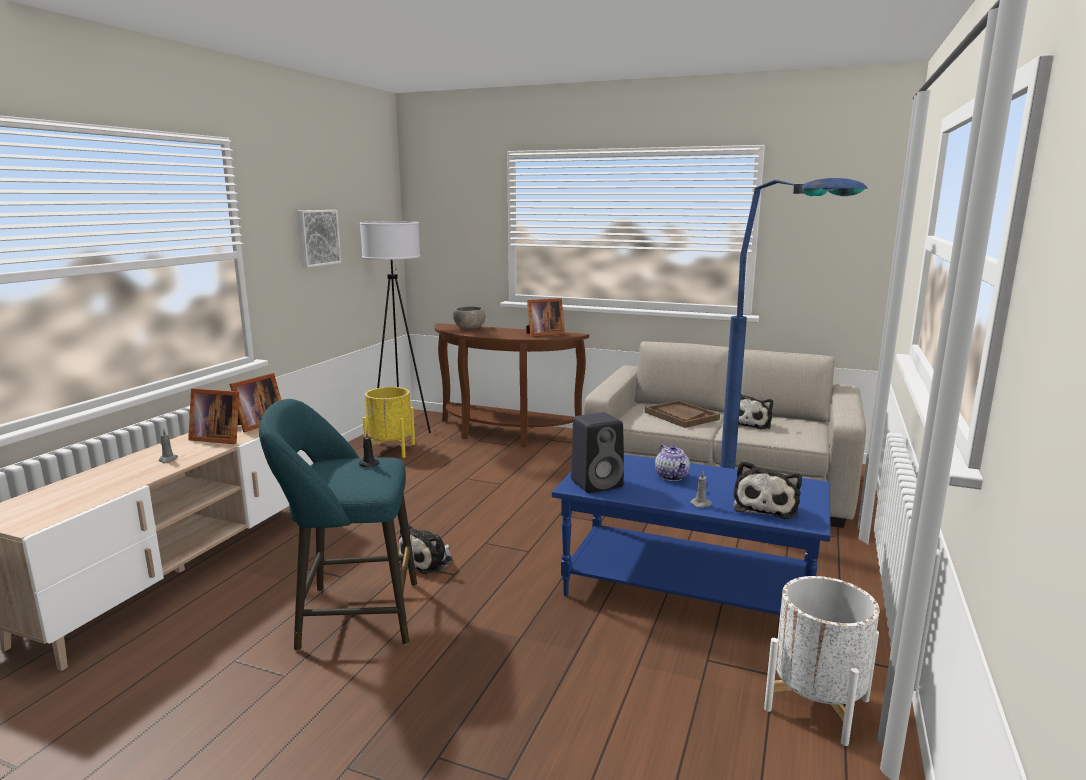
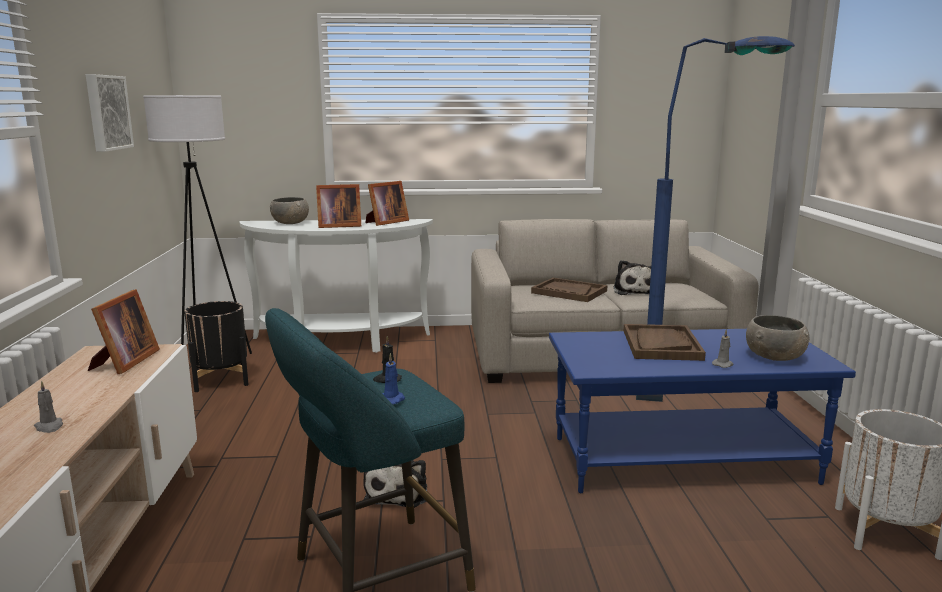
camera: 25 degrees left, 0 degrees up
picture frame [188,388,239,444] -> picture frame moved to [316,184,361,228]
yellow planter [363,387,415,458] -> black planter [184,301,249,392]
brown console table [435,323,589,447] -> white console table [239,219,433,353]
black speaker [571,412,624,493] -> none
teapot [655,444,690,481] -> brown tray [624,324,706,361]
plush toy [733,461,802,519] -> grey bowl [746,315,809,361]
none -> blue candle [383,353,405,404]

